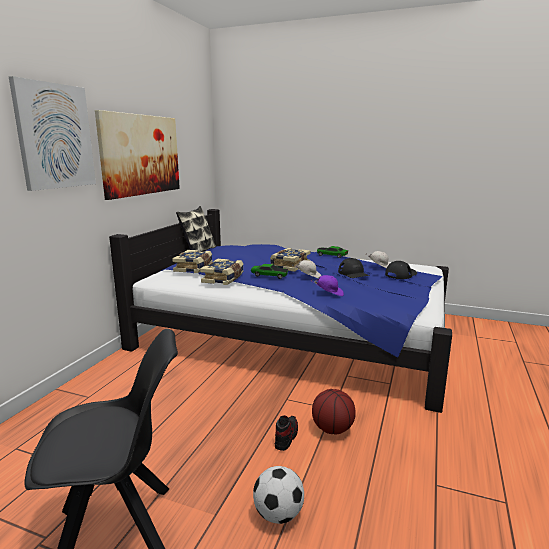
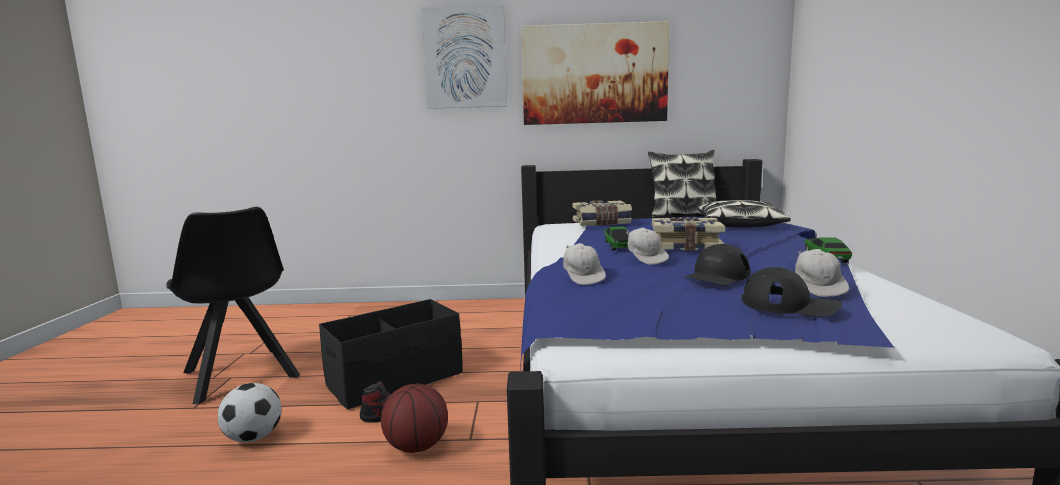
camera: 70 degrees right, 5 degrees down
book [200,259,244,285] -> none
purple cap [311,275,344,296] -> white cap [563,243,606,285]
none -> black storage box [319,299,463,410]
none -> pillow [697,200,791,228]

